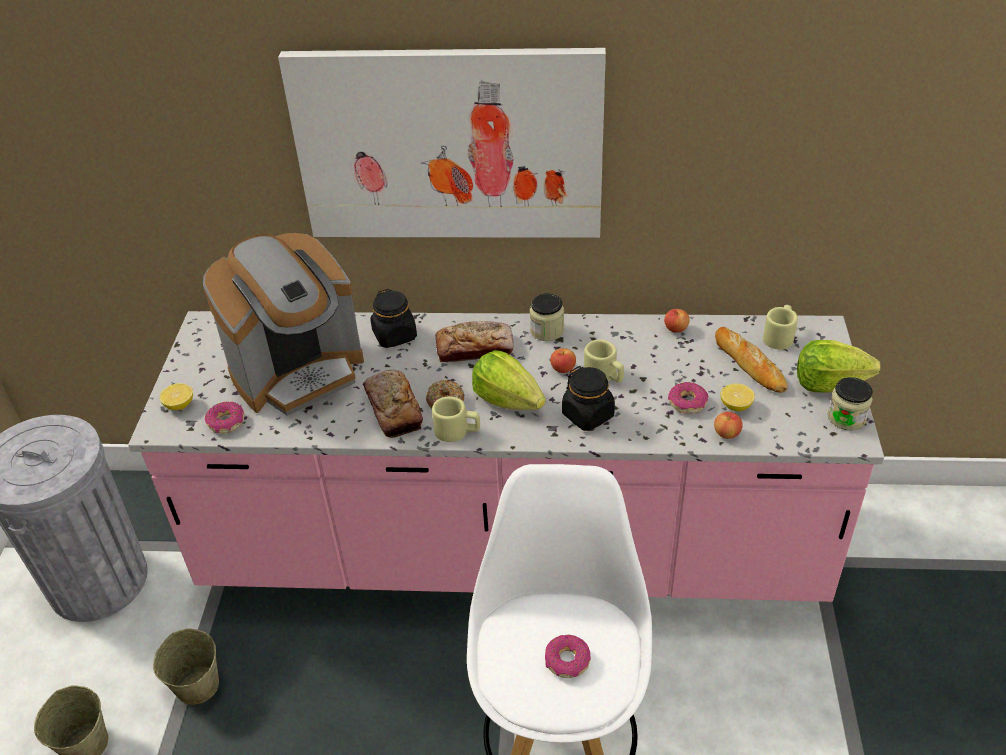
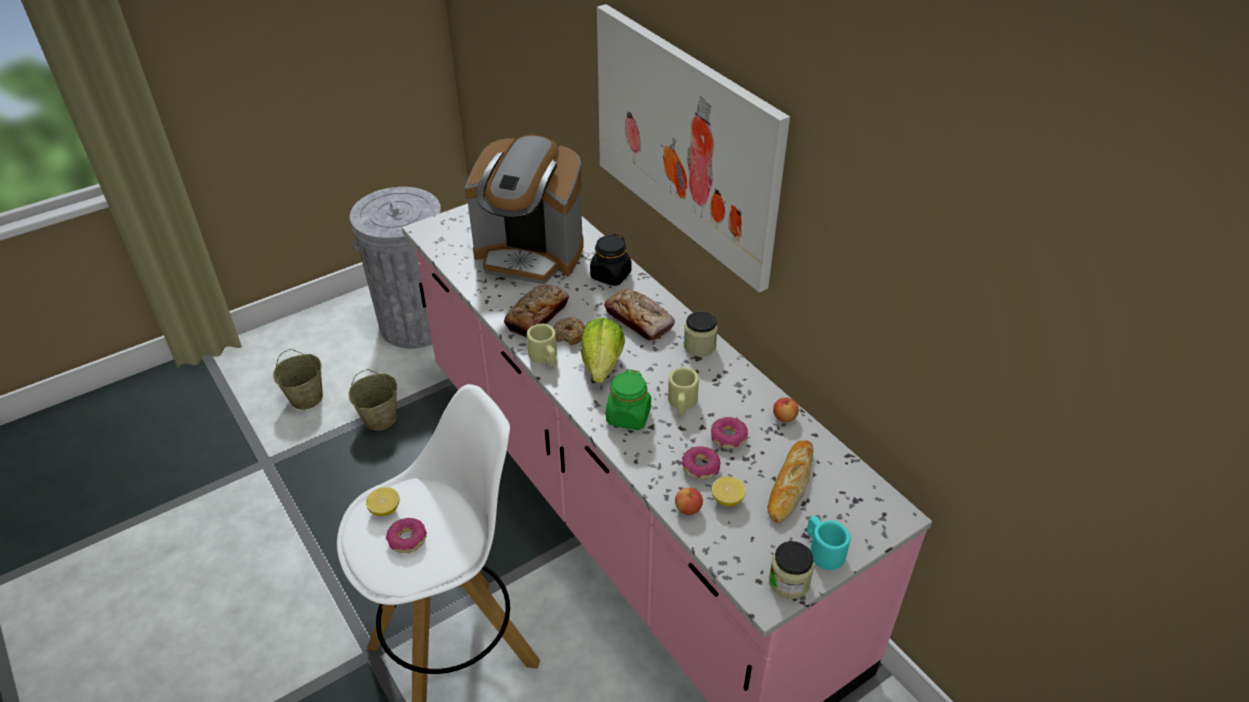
camera: 50 degrees right, 0 degrees up
lemon [160,383,193,410] -> lemon moved to [366,487,400,516]
donut [205,402,244,433] -> donut moved to [711,417,748,449]
apple [550,348,576,373] -> none
black jar [562,366,615,431] -> green jar [606,369,651,430]
beige mug [763,305,798,350] -> none
lettuce [797,340,881,392] -> turquoise mug [807,516,851,570]

